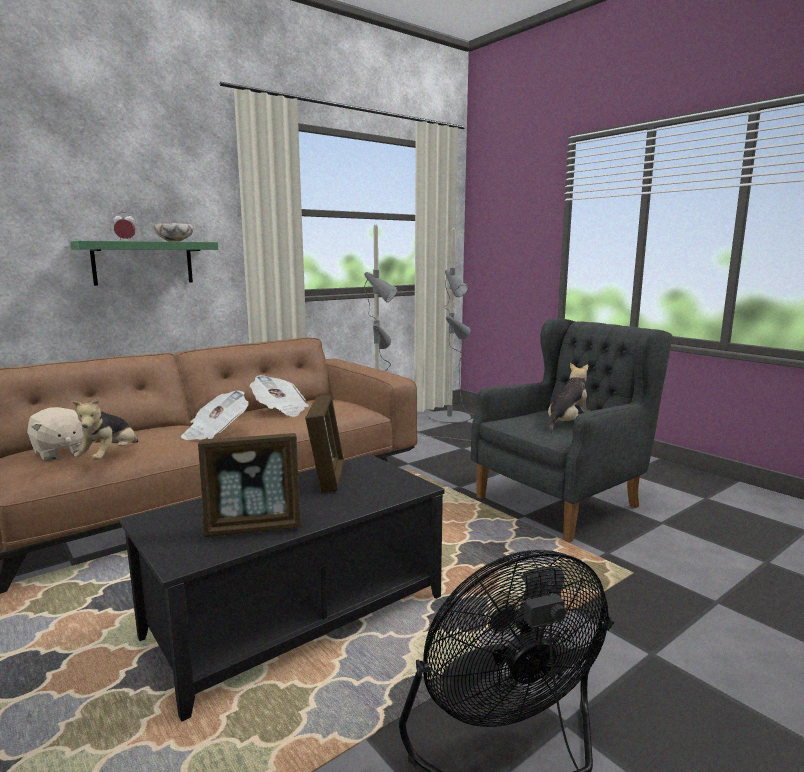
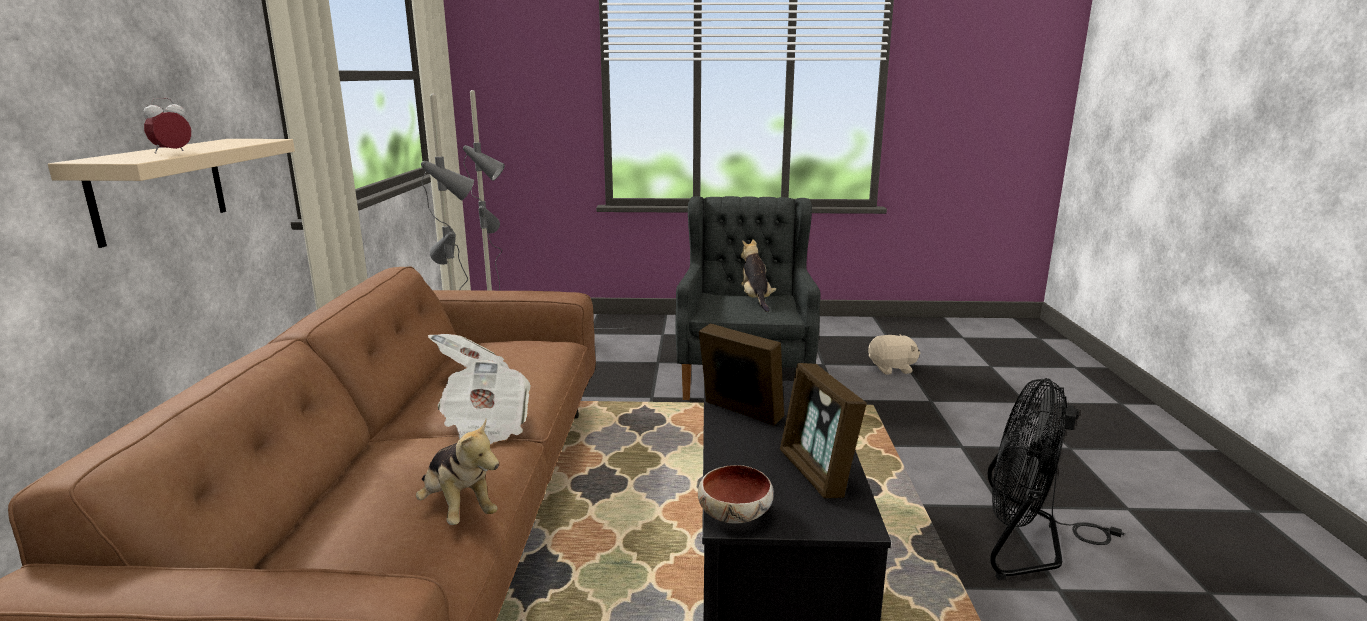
camera: 50 degrees left, 5 degrees up
beige plush toy [27,407,83,461] -> beige plush toy moved to [868,334,920,375]
green shelf [70,241,218,286] -> beige shelf [48,139,295,248]
bowl [154,223,193,242] -> bowl moved to [698,465,774,524]
picture frame [198,433,301,537] -> picture frame turned 135 degrees clockwise [780,363,867,498]

